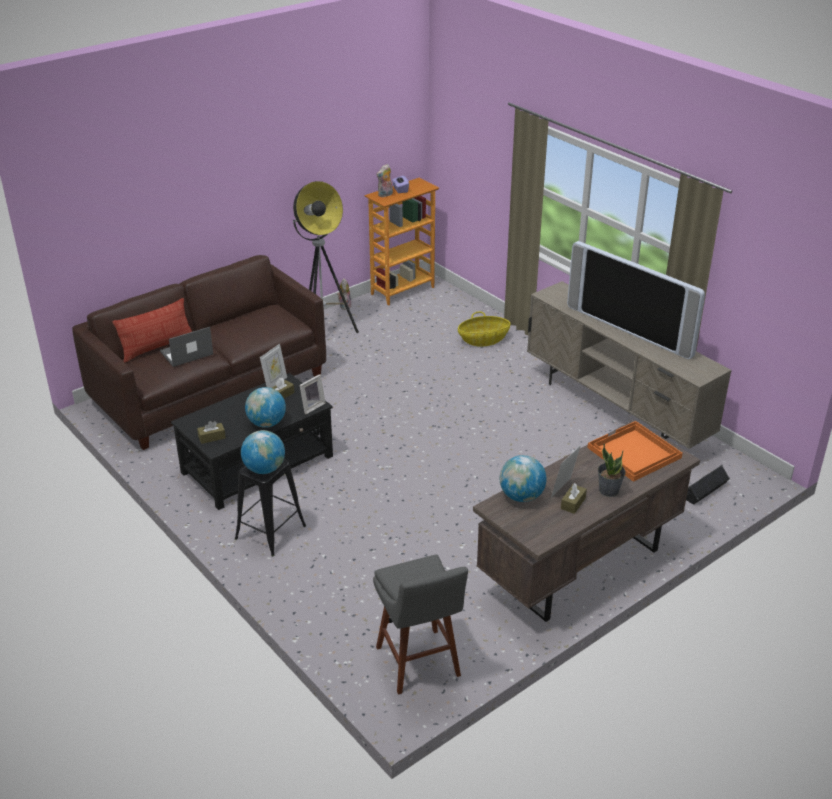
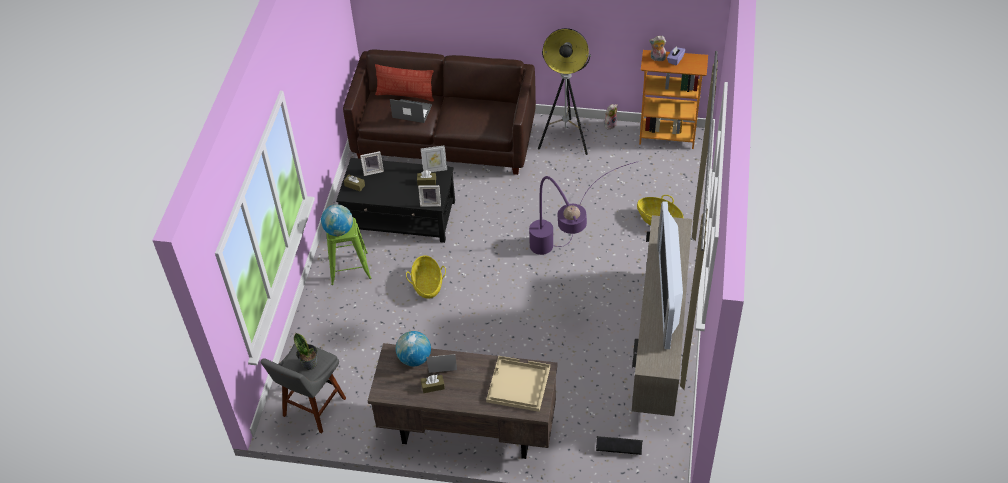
camera: 50 degrees right, 15 degrees up
black stool [235,459,306,557] -> green stool [326,217,371,285]
globe [245,387,286,428] -> none
orange tray [588,421,683,482] -> beige tray [486,356,550,412]
potted plant [598,444,626,497] -> potted plant moved to [294,333,318,370]
none -> picture frame [360,151,384,176]
none -> basket [406,255,446,299]
none -> purple floor lamp [529,162,636,255]

